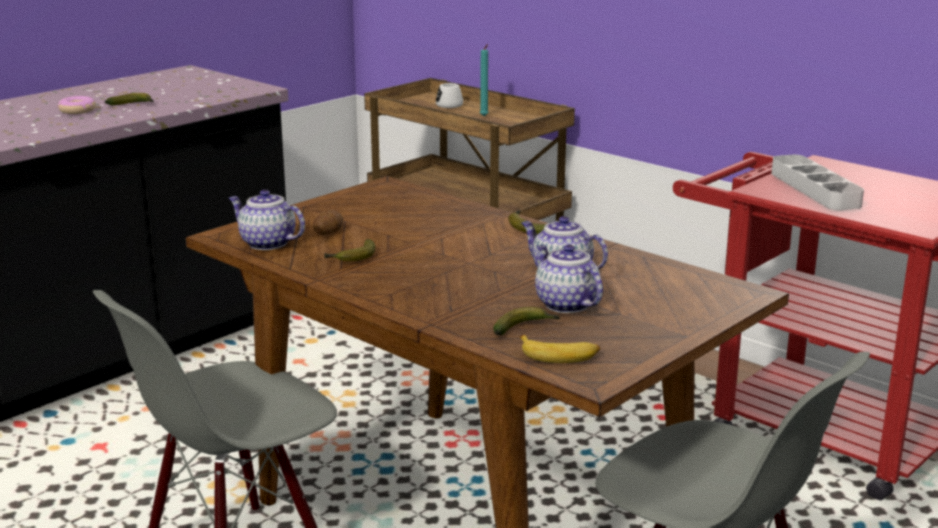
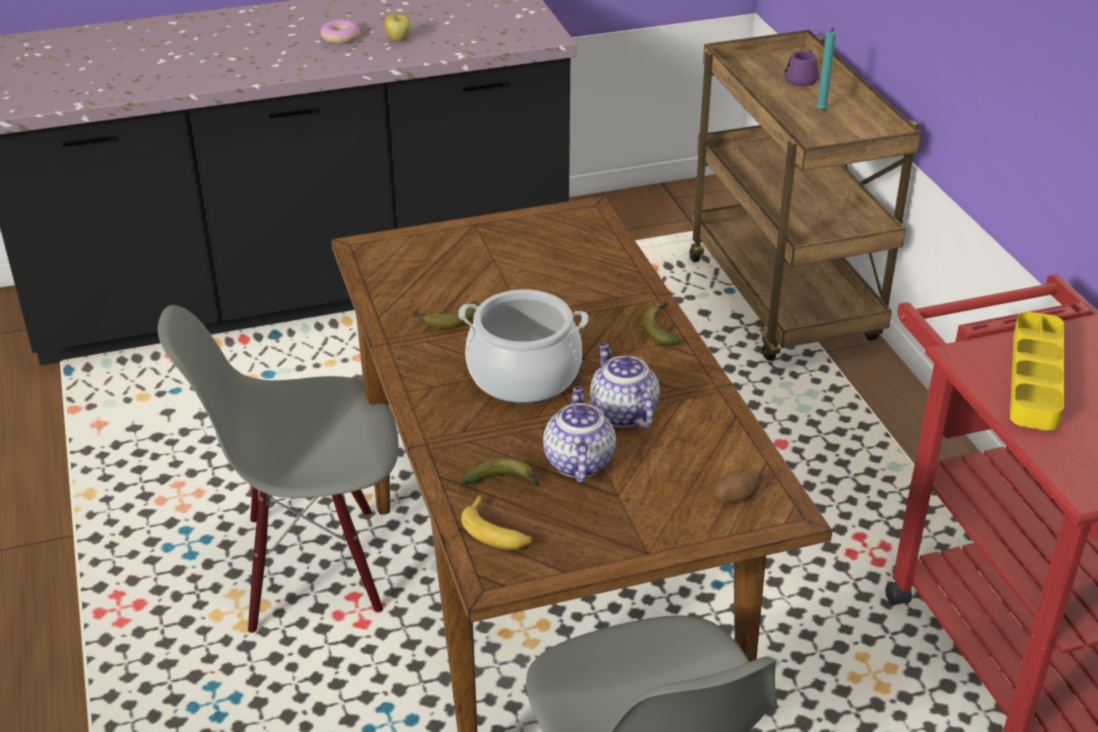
camera: 30 degrees right, 15 degrees up
banana [105,93,154,106] -> apple [384,14,411,41]
teapot [229,190,305,250] -> none
potato [313,210,343,235] -> potato moved to [714,470,759,503]
white mug [436,83,463,108] -> purple mug [784,49,819,86]
grey tray [771,155,864,210] -> yellow tray [1010,312,1064,431]
none -> cooking pot [459,289,588,404]

